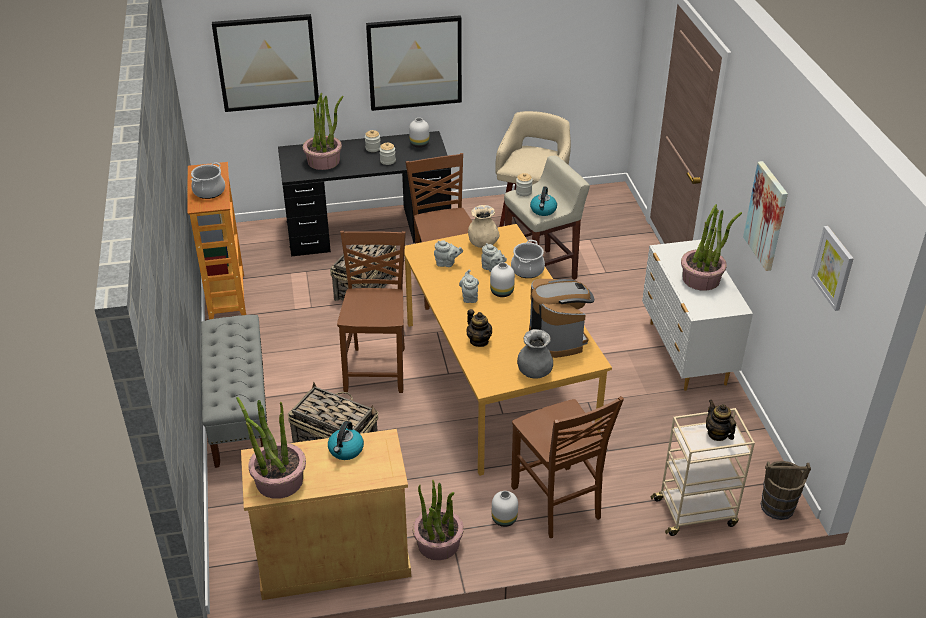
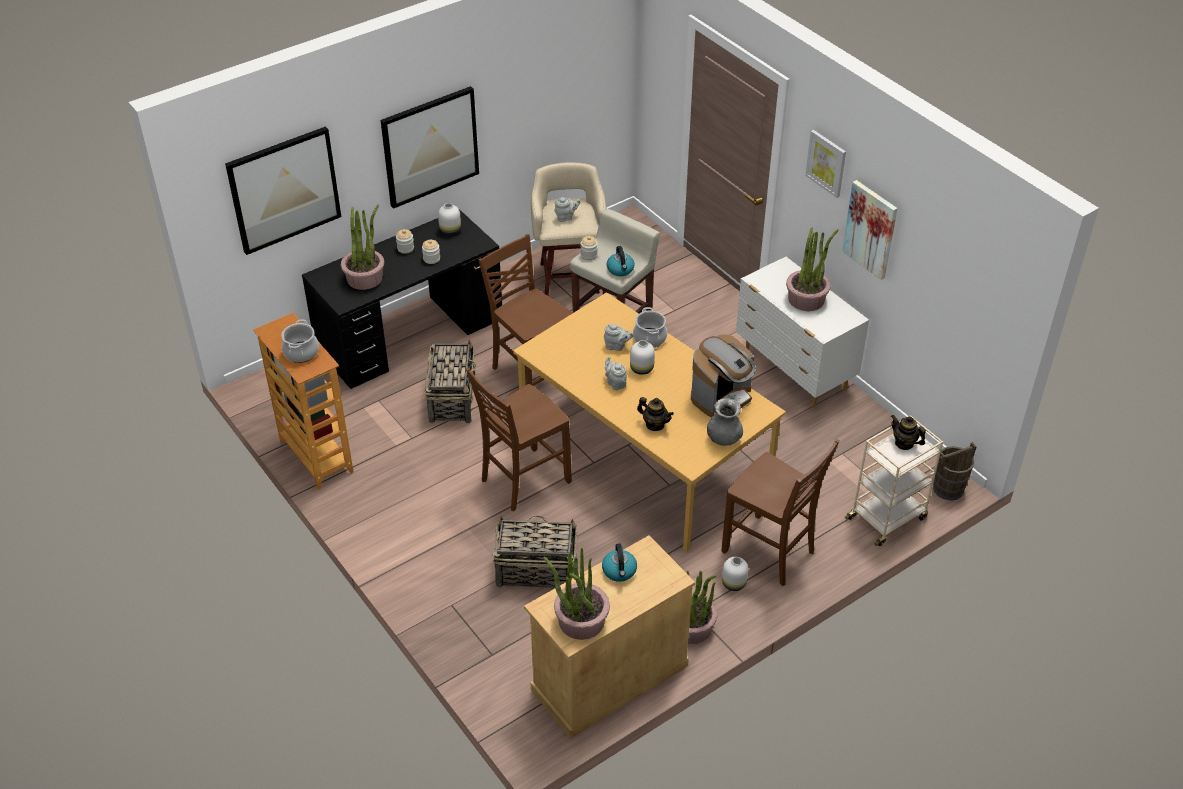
camera: 25 degrees left, 5 degrees up
grey bench [201,315,267,468] -> none
brown chair [337,231,406,393] -> brown chair turned 105 degrees counterclockwise [466,368,572,511]
grey teapot [434,240,463,267] -> grey teapot moved to [555,197,581,222]
beige vase [468,205,500,248] -> none
coffee machine [529,279,594,358] -> coffee machine turned 90 degrees clockwise [691,334,756,418]
picture [811,226,854,311] -> picture moved to [805,130,846,198]

